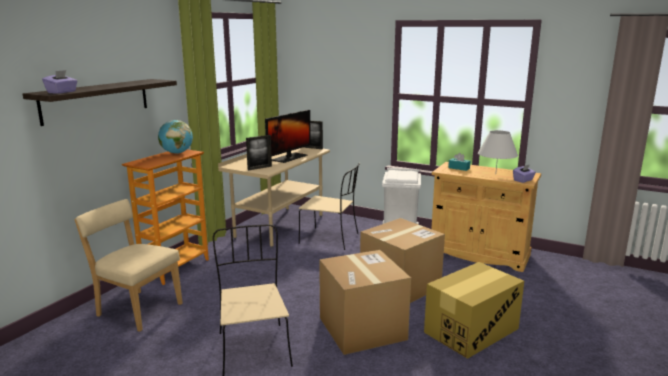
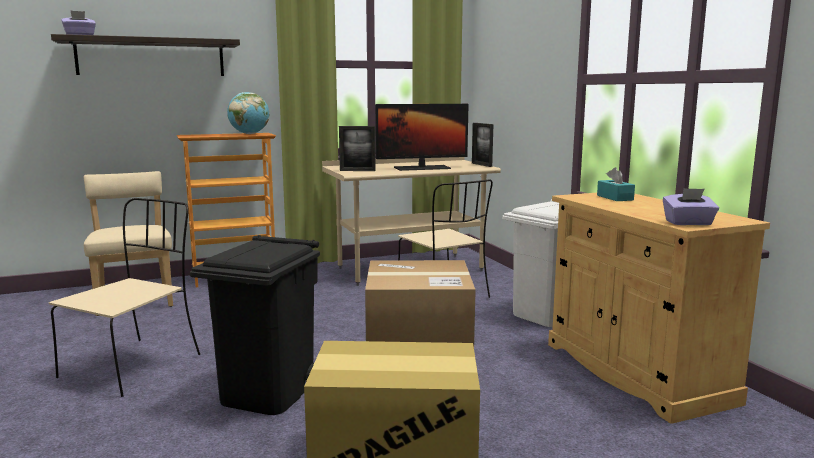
camera: 40 degrees right, 5 degrees down
cardboard box [319,250,411,355] -> black trash can [190,235,320,415]
white table lamp [478,130,518,175] -> none

